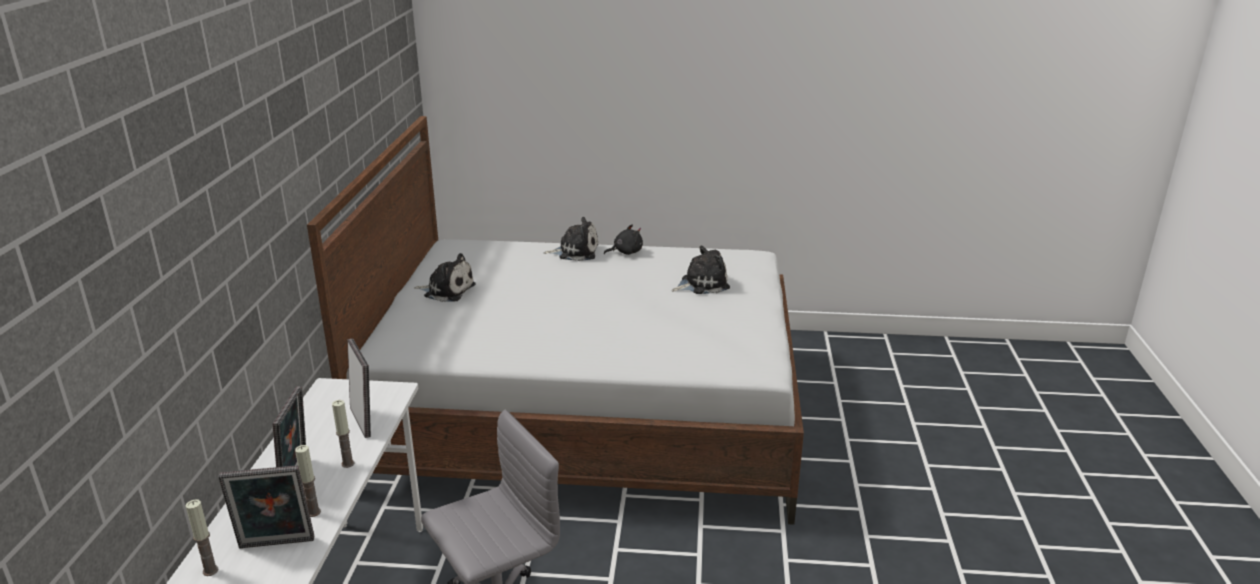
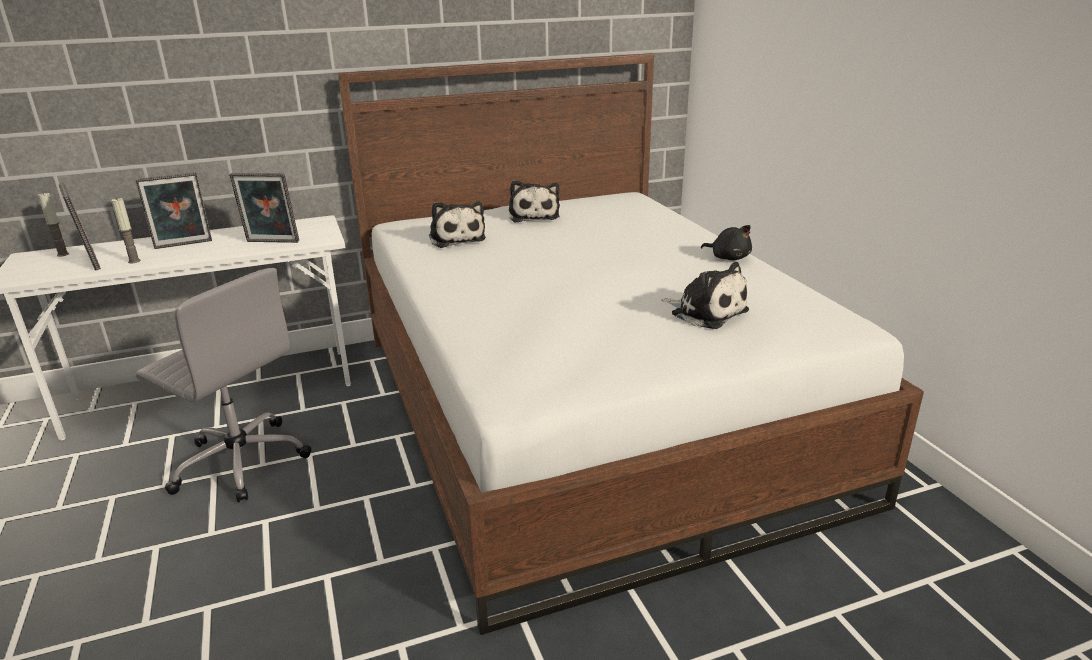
camera: 65 degrees right, 0 degrees up
candle [332,400,355,468] -> none
picture frame [347,338,371,438] -> picture frame turned 60 degrees clockwise [229,173,299,243]
plush toy [544,217,598,261] -> plush toy moved to [429,201,486,248]

